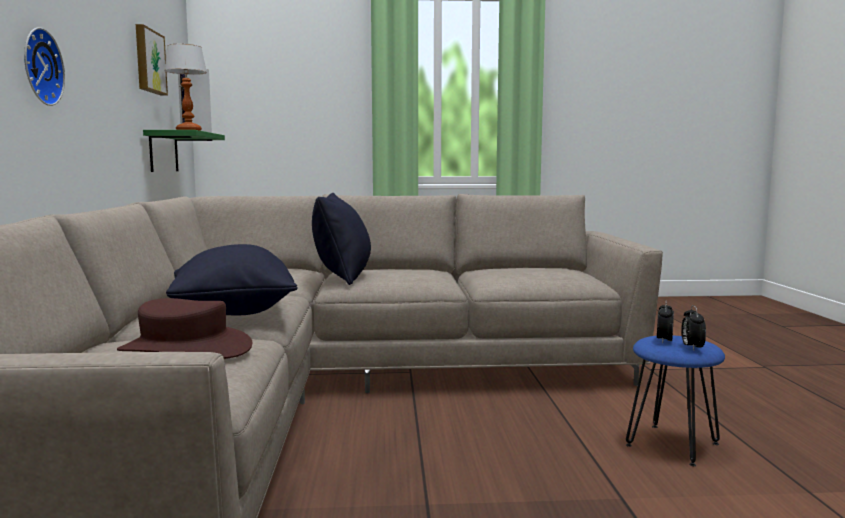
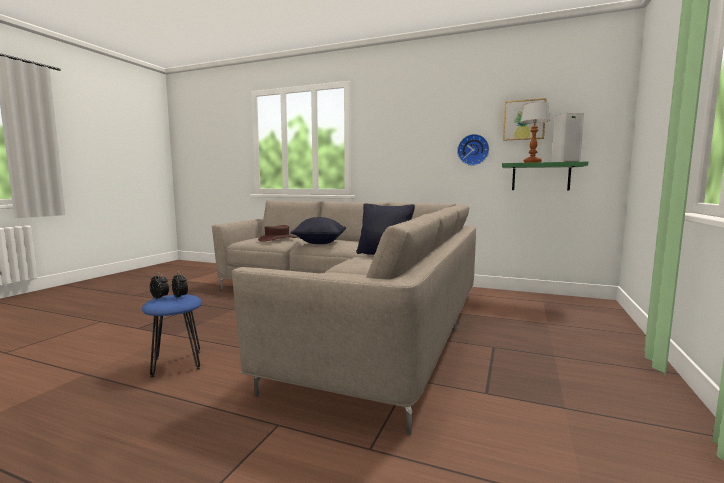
camera: 115 degrees right, 0 degrees up
wall clock [24,27,65,106] -> wall clock moved to [457,134,489,166]

